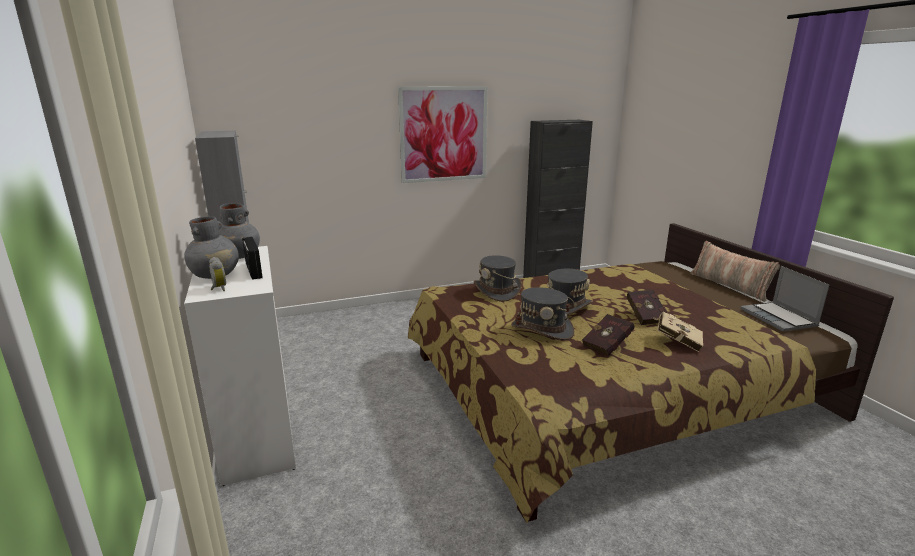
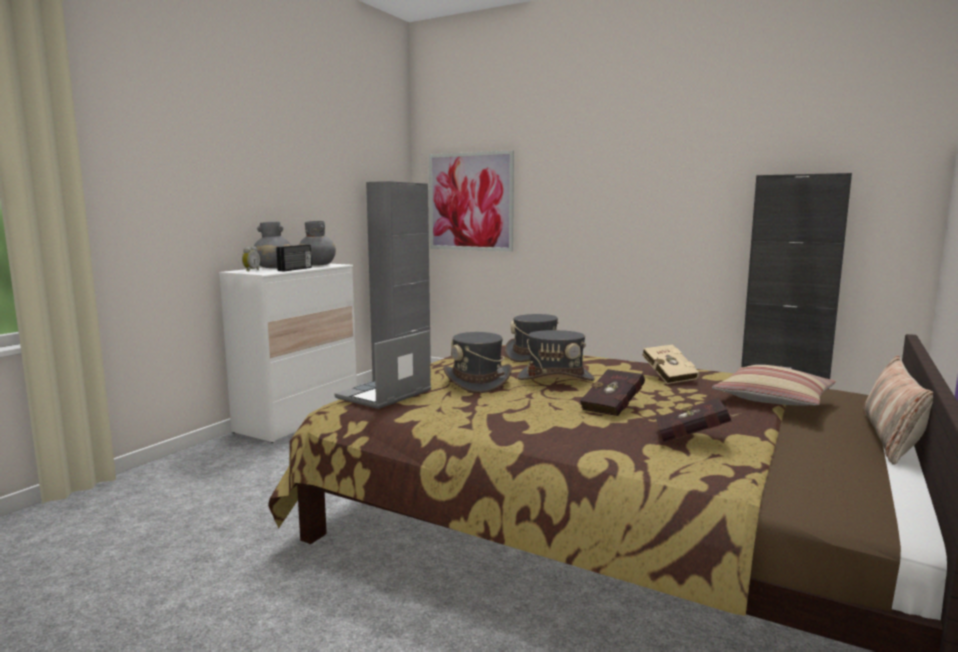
camera: 50 degrees right, 10 degrees down
picture [398,87,487,183] -> picture moved to [429,150,514,252]
red book [582,314,634,356] -> red book moved to [656,398,742,442]
beige book [652,311,703,352] -> beige book moved to [642,345,699,384]
laptop [740,266,829,331] -> laptop moved to [335,330,431,409]
none -> pillow [712,365,836,405]

